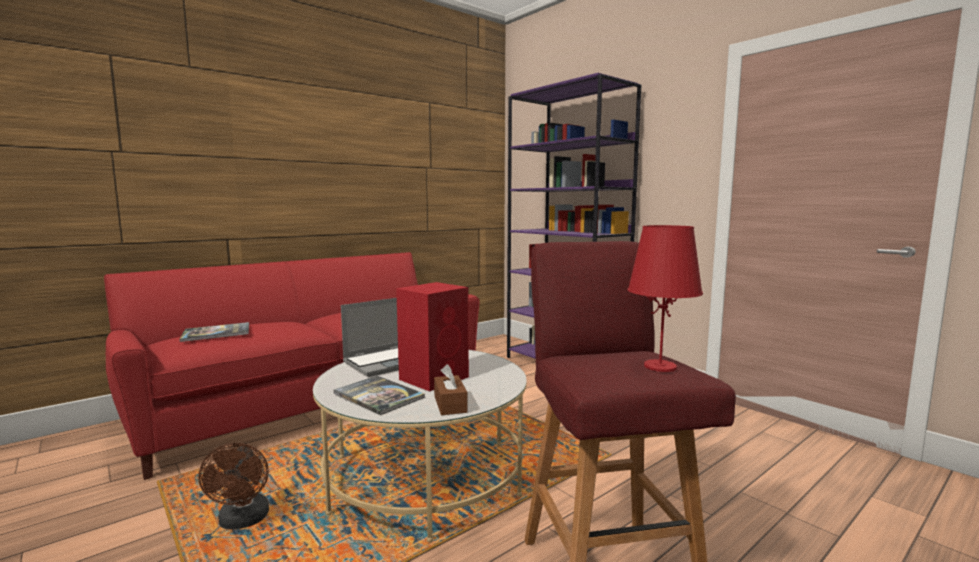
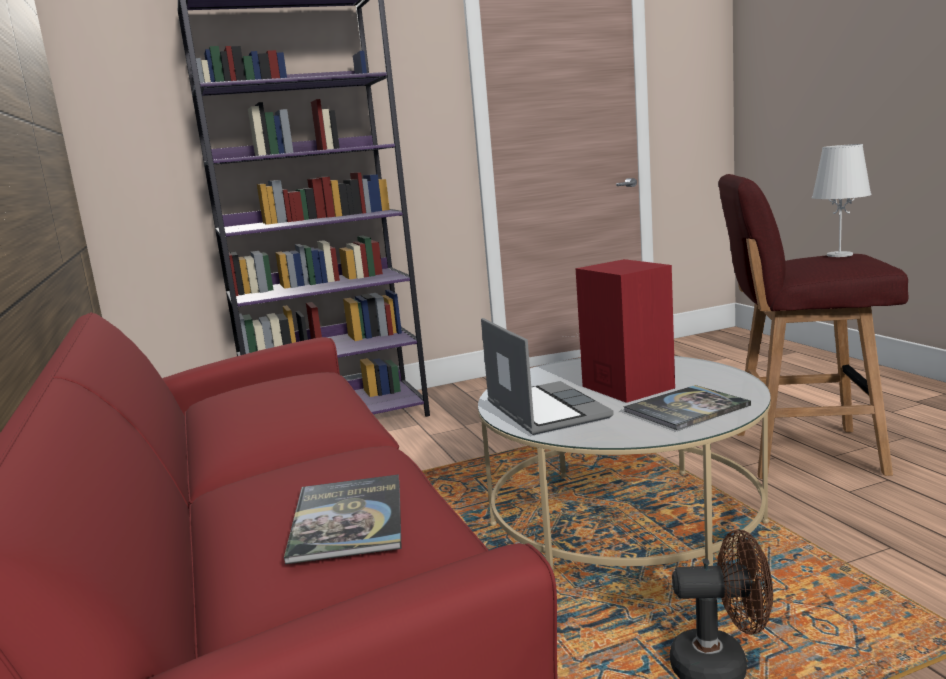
camera: 70 degrees left, 5 degrees up
brown tissue box [434,364,468,415] -> none
red table lamp [627,225,703,372] -> white table lamp [812,144,872,257]

